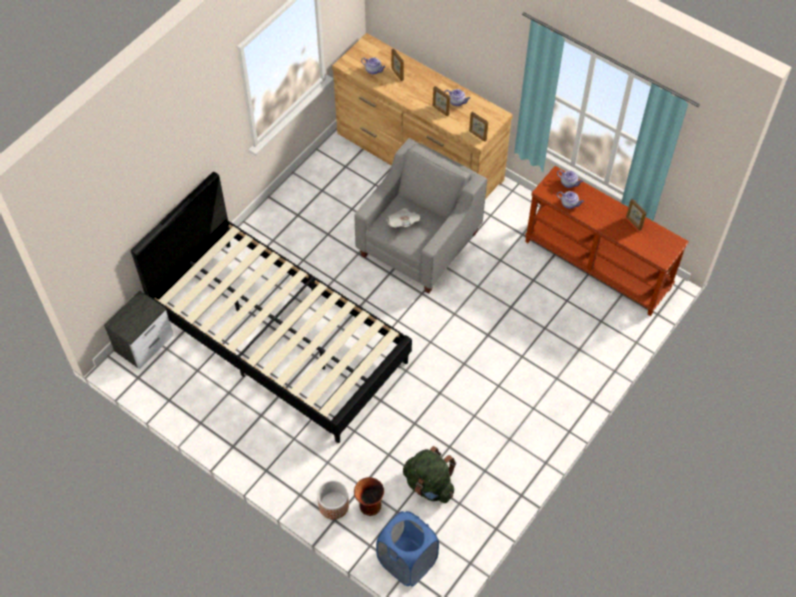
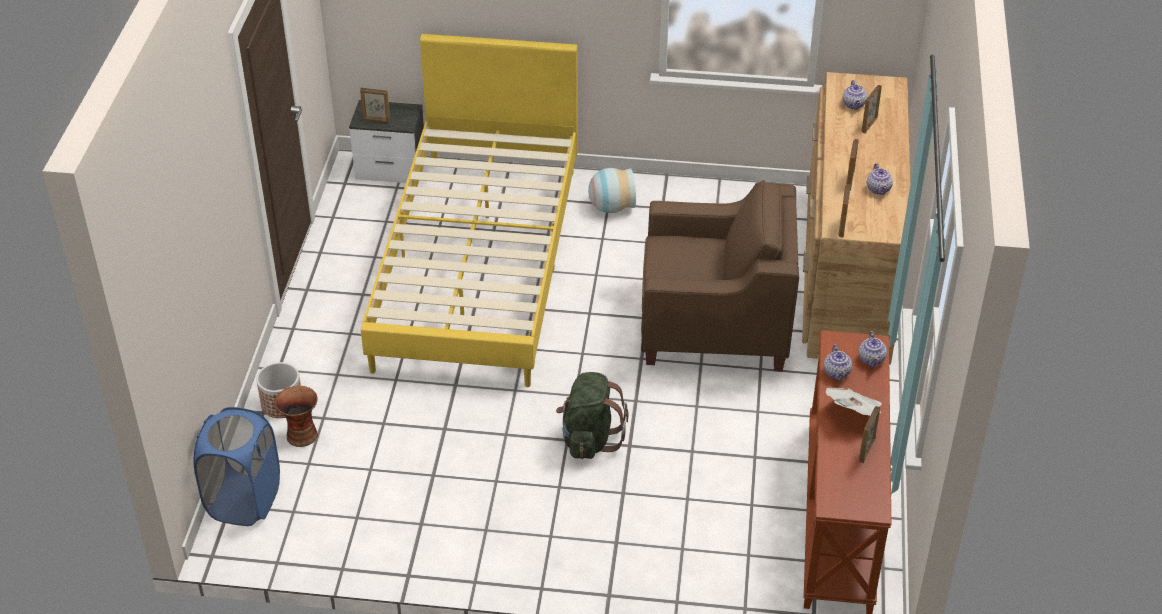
camera: 60 degrees right, 15 degrees down
black bed [131,172,412,443] -> yellow bed [361,34,578,387]
grey armchair [354,138,487,294] -> brown armchair [641,180,799,372]
newspaper [387,208,420,228] -> newspaper moved to [826,388,882,416]
green backpack [403,446,456,503] -> green backpack moved to [556,372,629,459]
none -> picture frame [360,88,390,123]
none -> vase [588,168,636,213]

